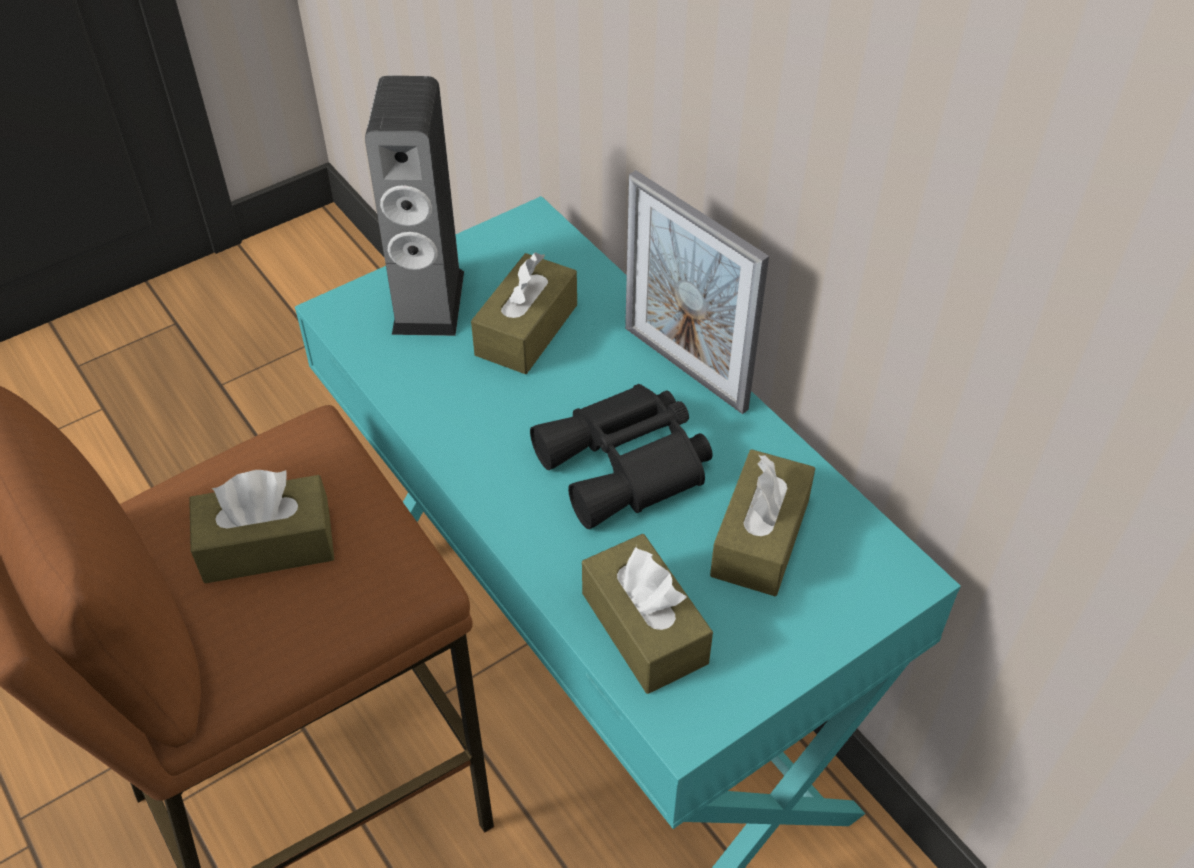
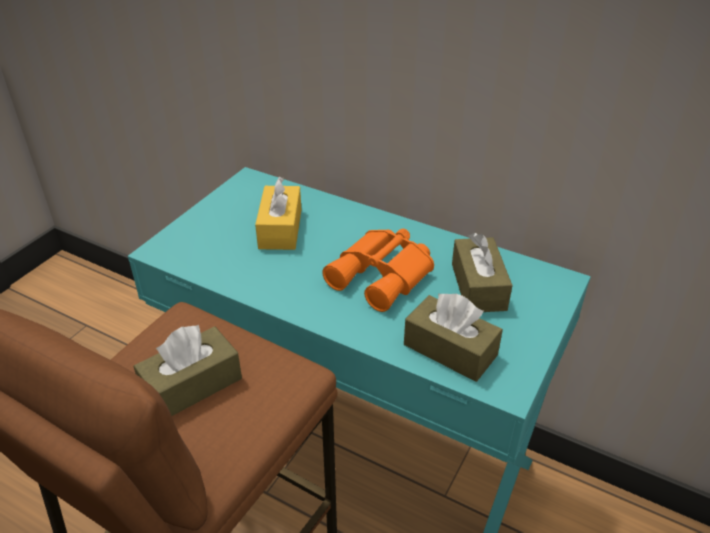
camera: 25 degrees left, 10 degrees down
speaker [365,76,464,336] -> none
brown tissue box [471,252,577,374] -> yellow tissue box [255,176,301,250]
black binoculars [530,384,712,529] -> orange binoculars [322,229,434,312]
picture frame [625,170,769,414] -> none

